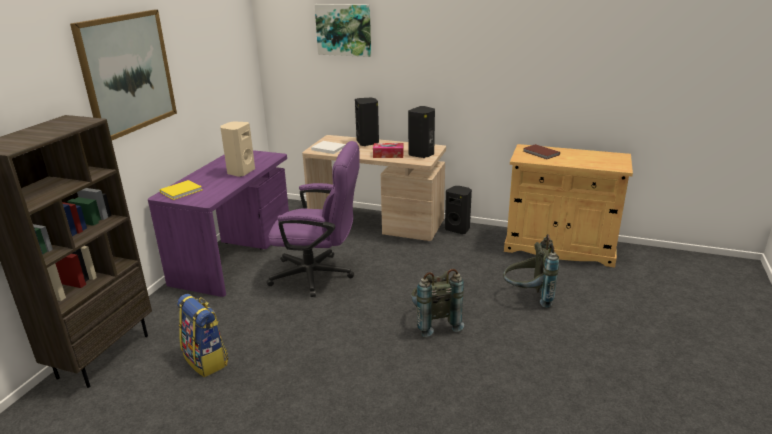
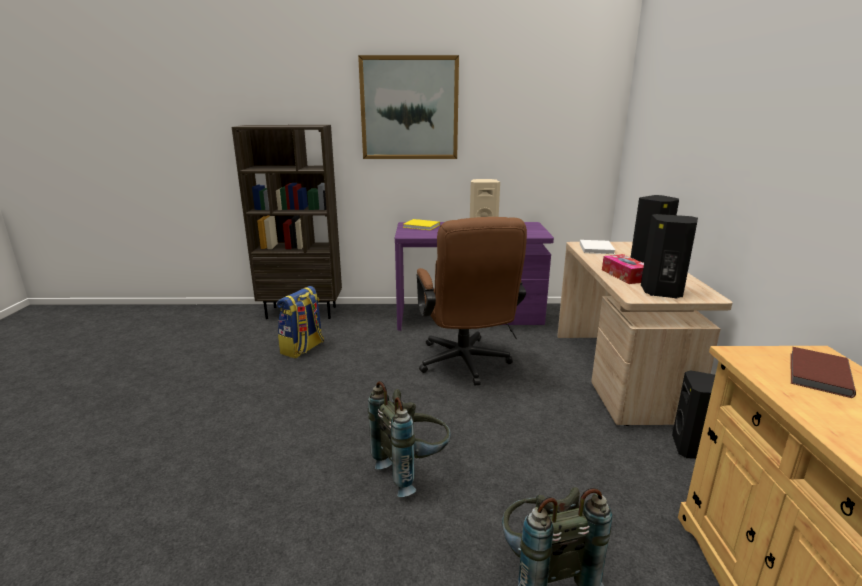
camera: 70 degrees right, 5 degrees down
purple office chair [266,141,360,297] -> brown office chair [417,217,527,386]
picture [315,4,371,57] -> none

